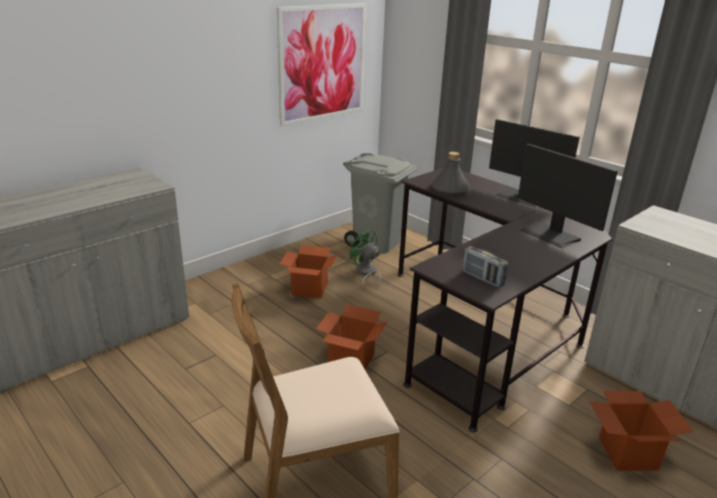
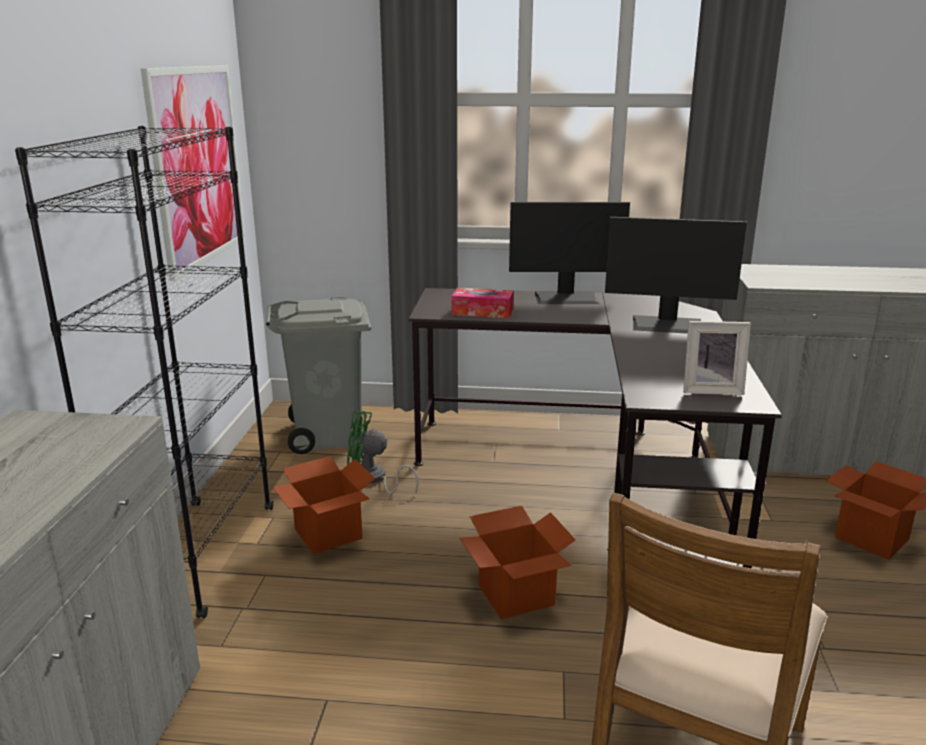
camera: 40 degrees left, 5 degrees down
grey bottle [431,152,470,195] -> tissue box [451,288,514,318]
radio [462,246,508,288] -> picture frame [683,321,751,395]
none -> black bookcase [15,126,274,618]

